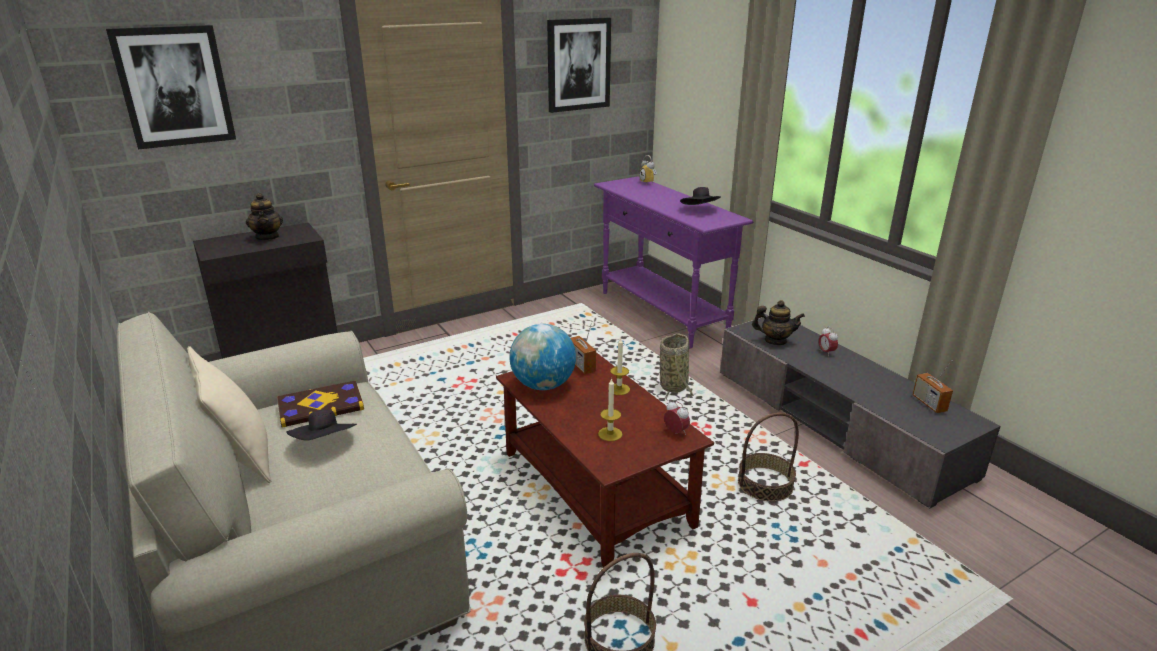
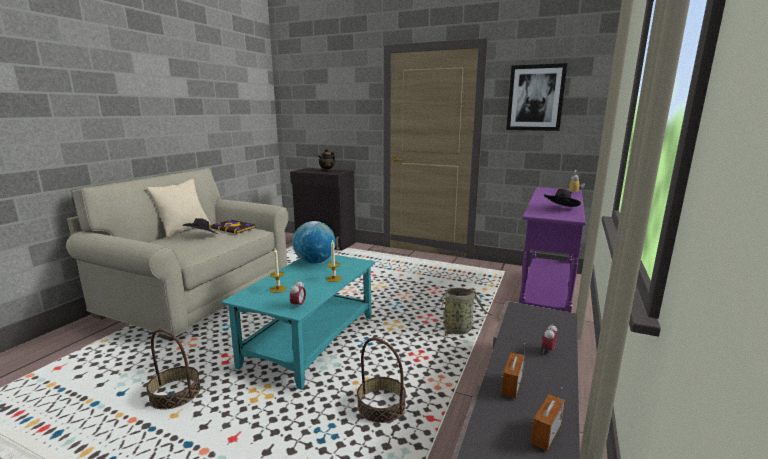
camera: 55 degrees right, 10 degrees down
picture [106,25,236,149] -> none
brown coffee table [496,352,714,568] -> turquoise coffee table [221,255,375,390]
radio [571,320,596,374] -> radio moved to [501,343,525,399]
teapot [752,300,805,345] -> none

